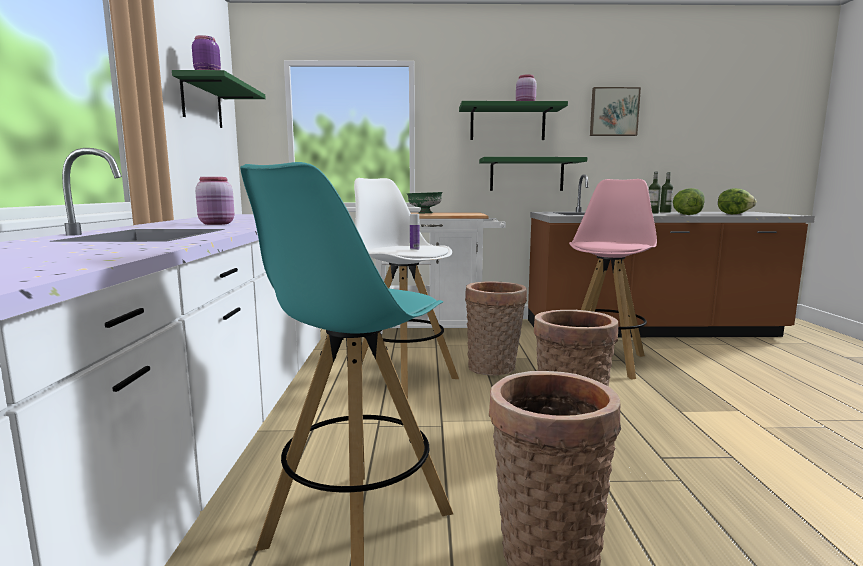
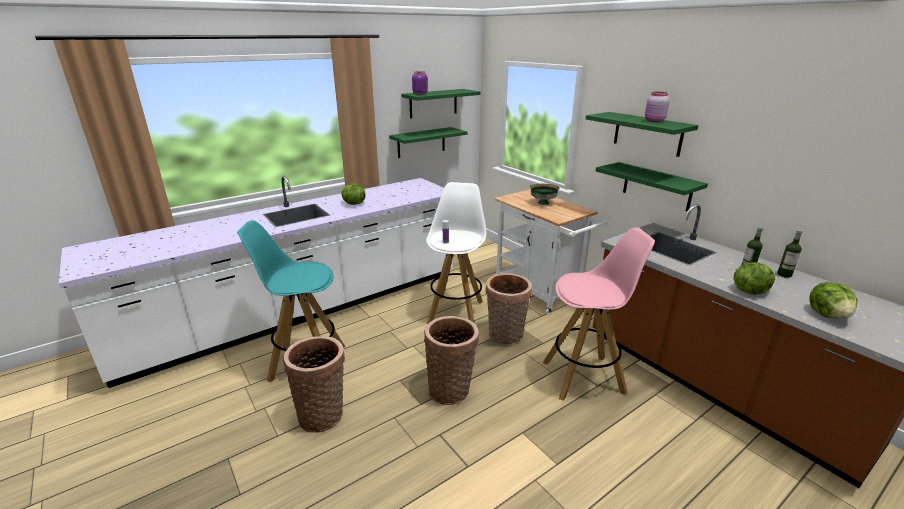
camera: 55 degrees right, 15 degrees up
pink jar [195,177,235,225] -> lettuce [341,183,366,205]
picture [590,87,641,136] -> none
none -> green shelf [389,127,467,158]

